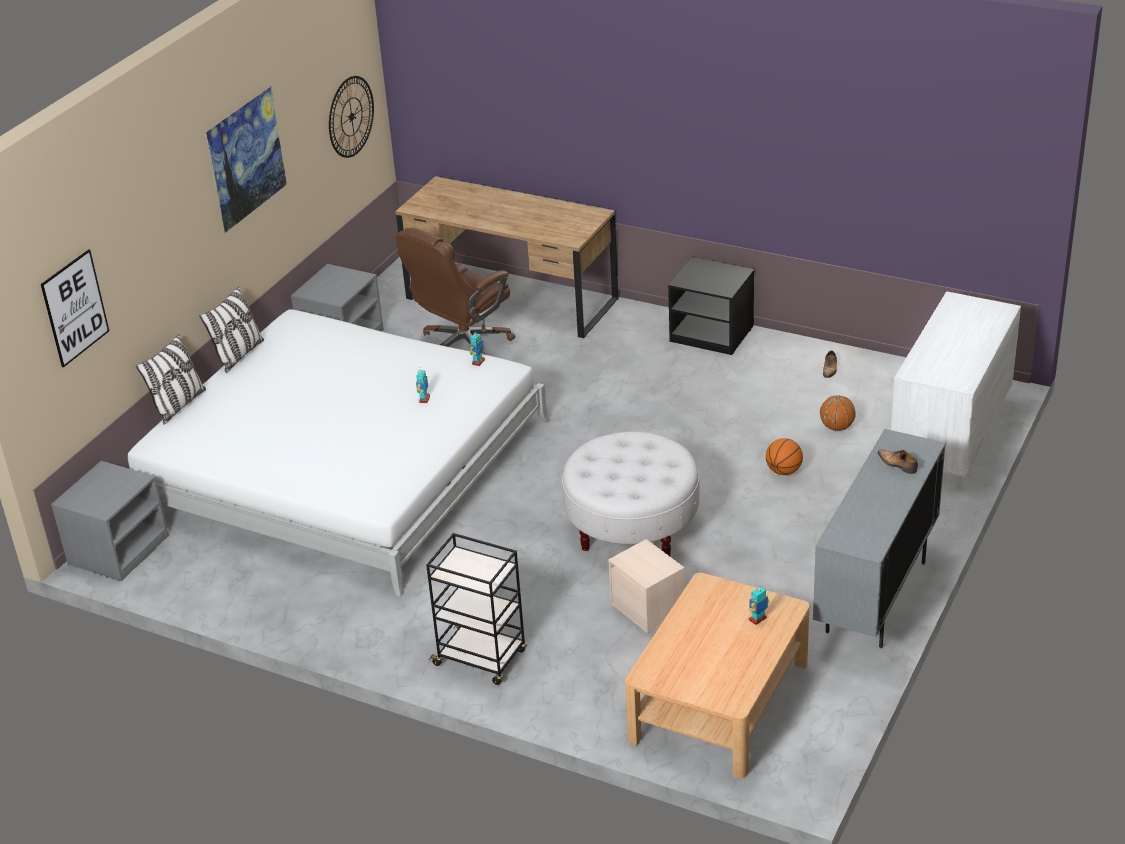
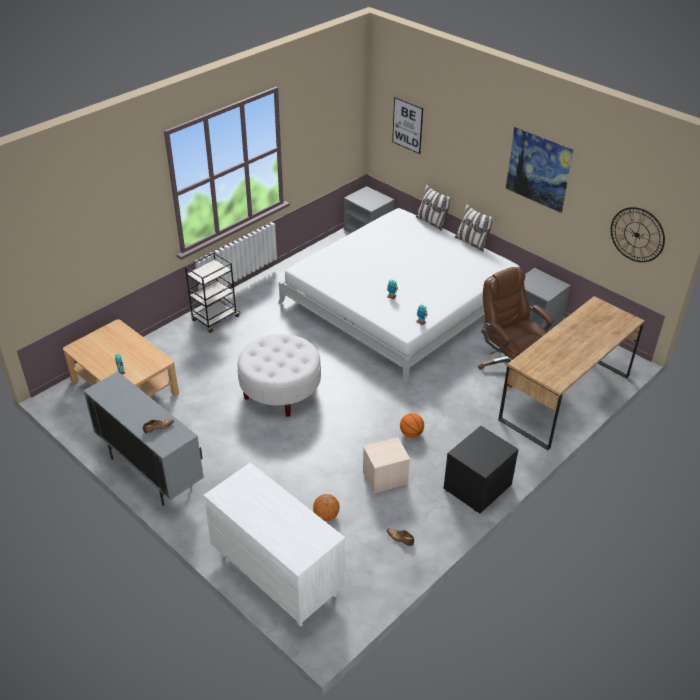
camera: 105 degrees right, 5 degrees up
beige storage box [608,539,685,634] -> beige storage box moved to [363,437,410,493]
basketball [766,438,803,475] -> basketball moved to [400,413,424,438]

